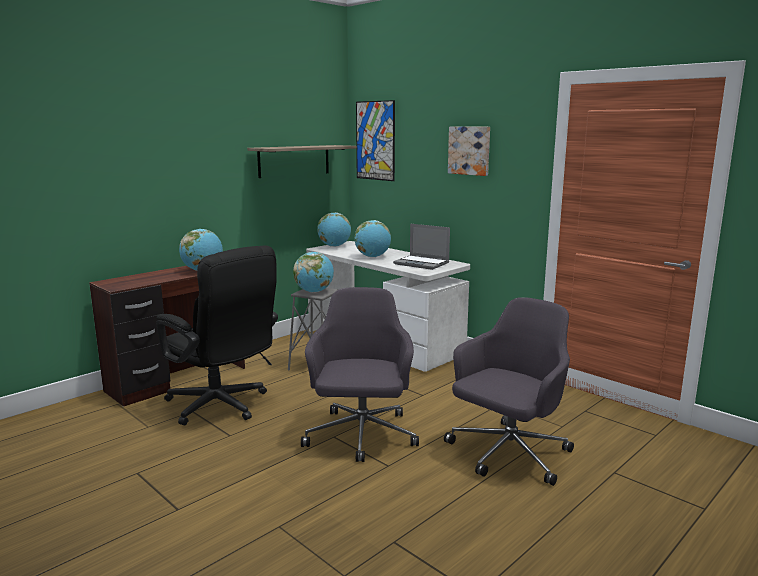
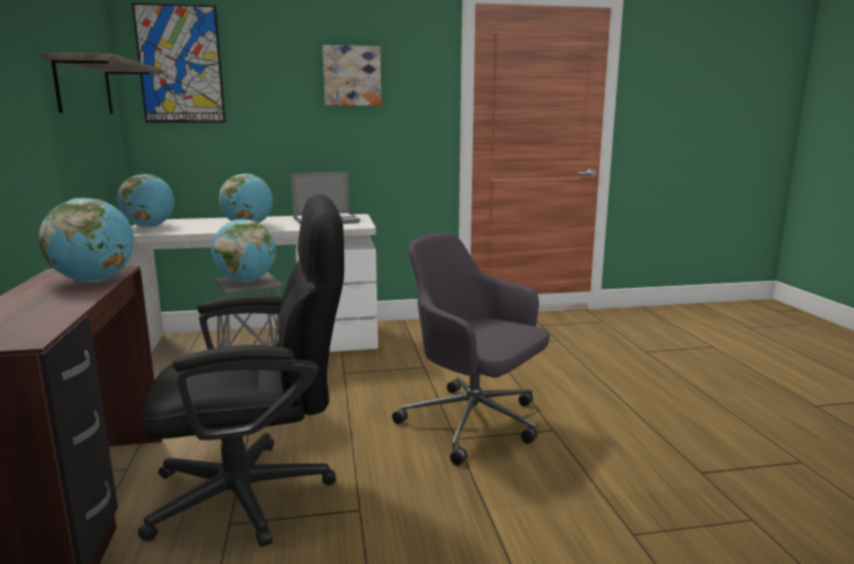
camera: 55 degrees left, 0 degrees up
grey office chair [444,297,574,486] -> none

